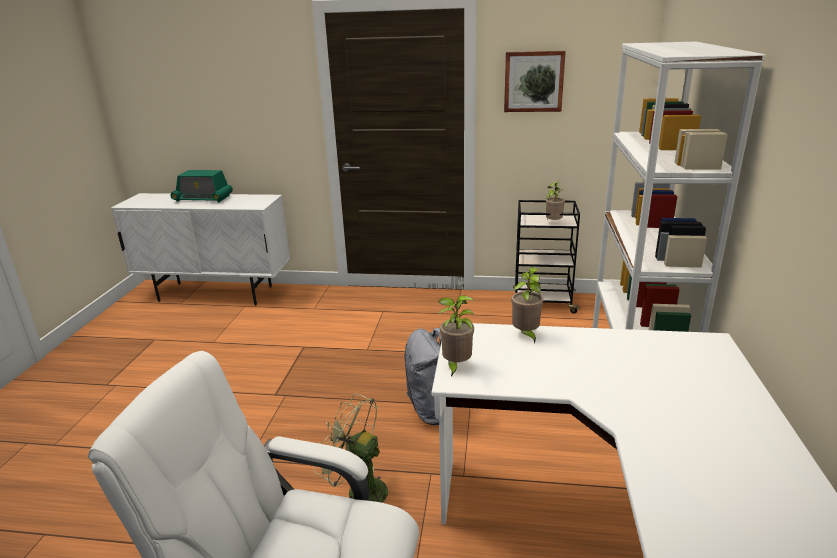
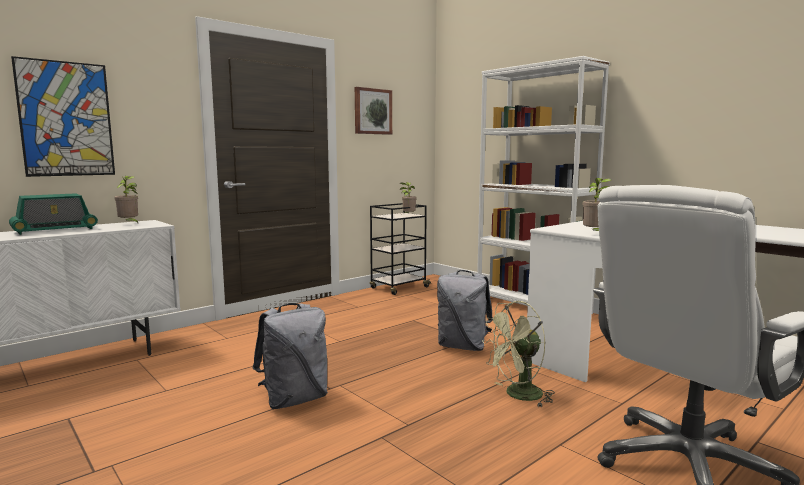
camera: 50 degrees left, 15 degrees down
potted plant [511,268,544,344] -> potted plant moved to [114,176,138,223]
none -> picture [11,56,115,177]
none -> grey backpack [253,303,328,409]

